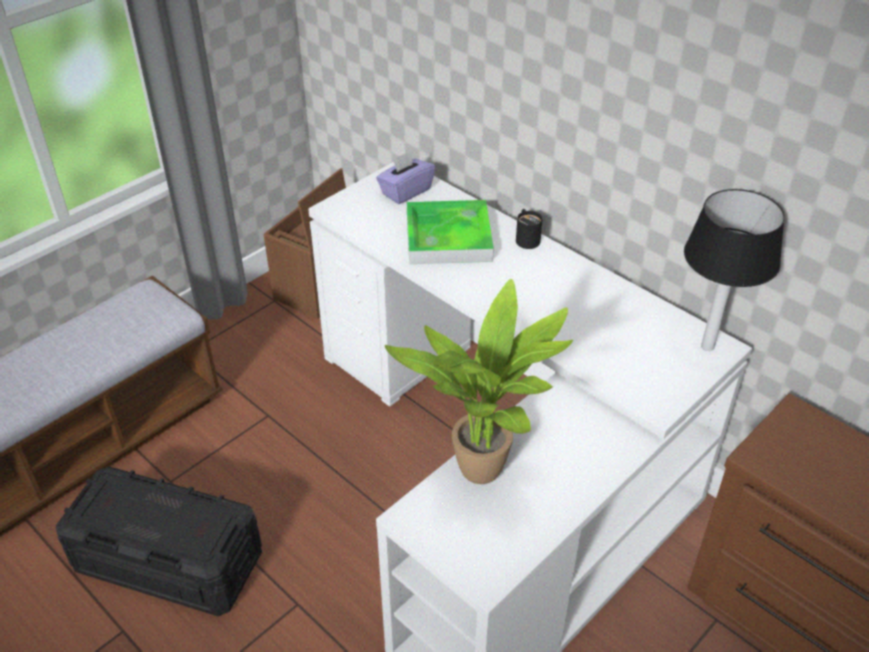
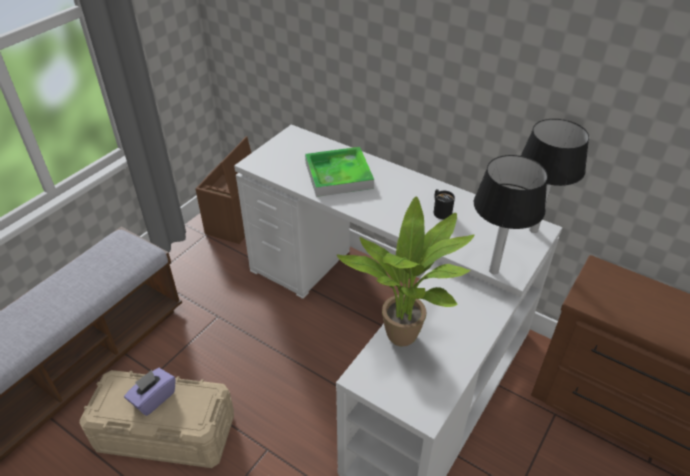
camera: 10 degrees left, 0 degrees up
black storage box [56,466,262,616] -> beige storage box [79,370,234,468]
purple tissue box [376,151,435,204] -> purple tissue box moved to [124,368,175,416]
black mug [516,209,543,249] -> black mug moved to [434,189,455,219]
none -> table lamp [474,155,548,274]

